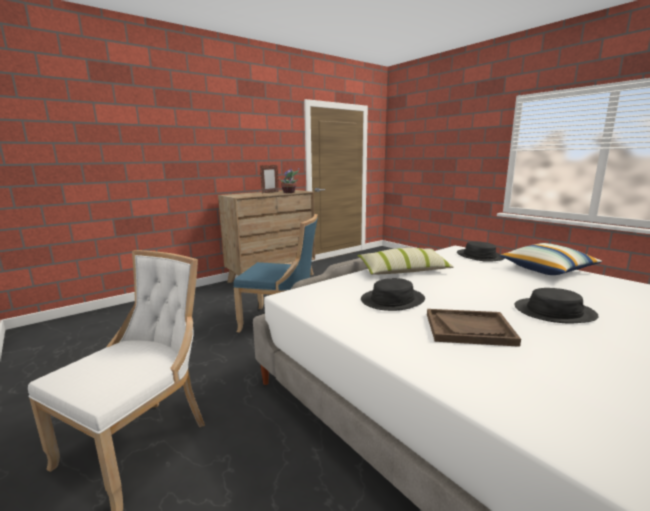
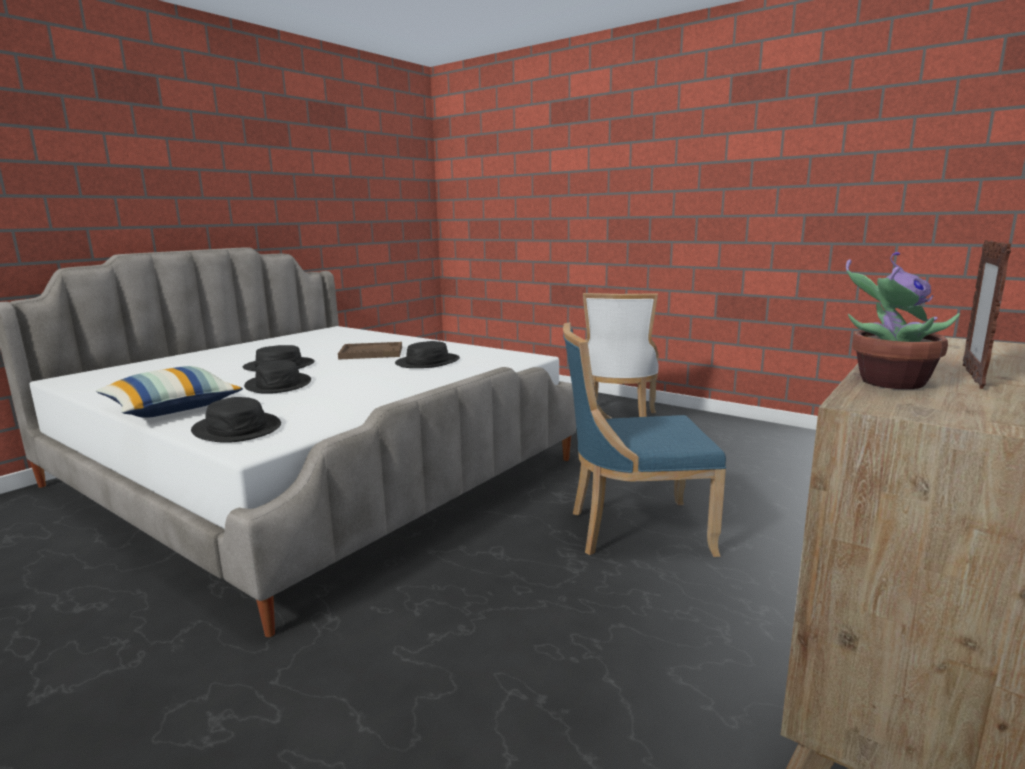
camera: 165 degrees right, 0 degrees up
pillow [357,248,454,275] -> none
none -> black hat [244,360,311,394]

